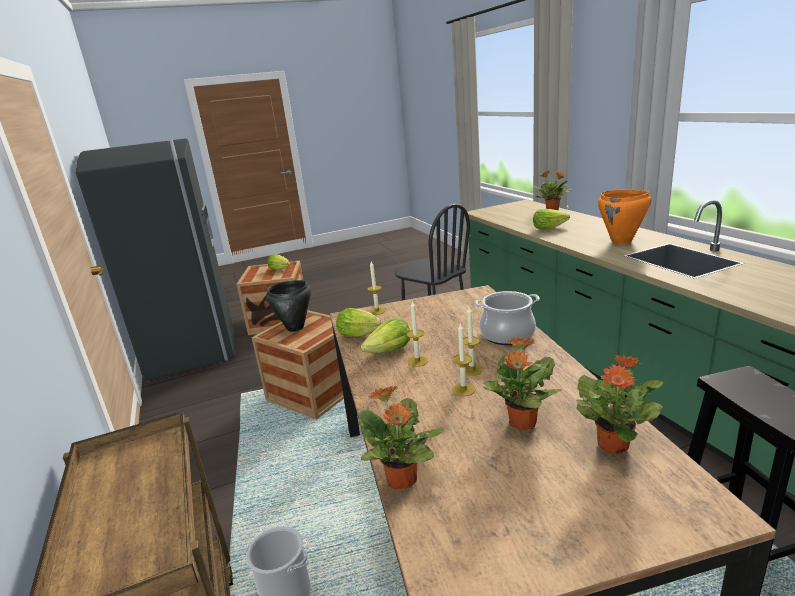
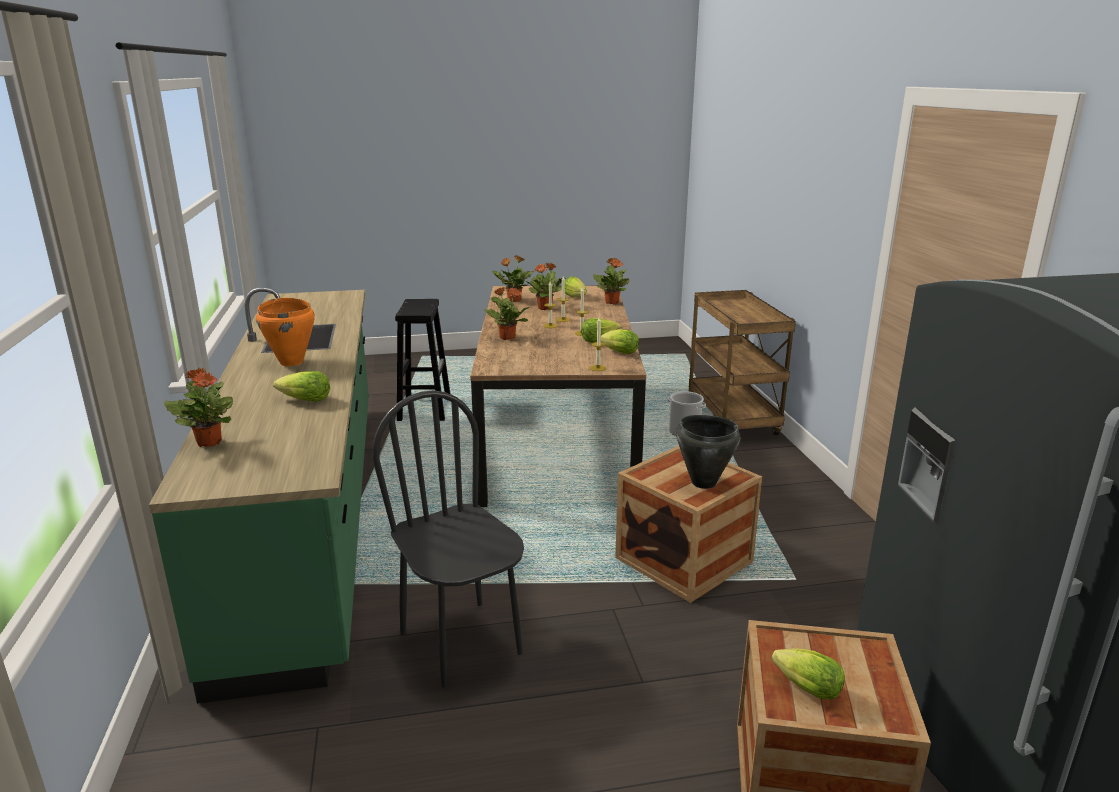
camera: 170 degrees left, 0 degrees up
cooking pot [474,291,540,345] -> potted plant [484,287,529,340]
none -> lettuce [565,276,587,298]

